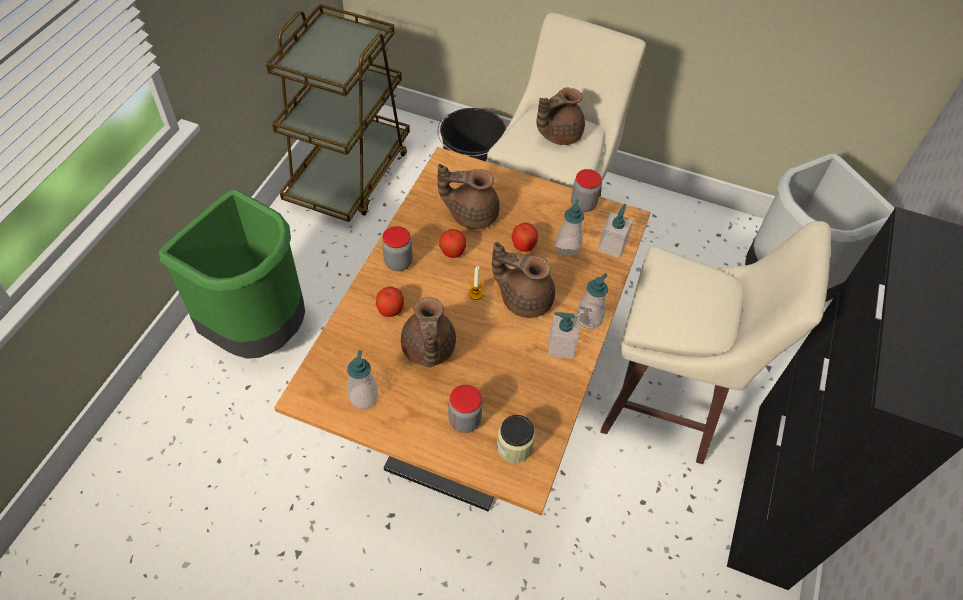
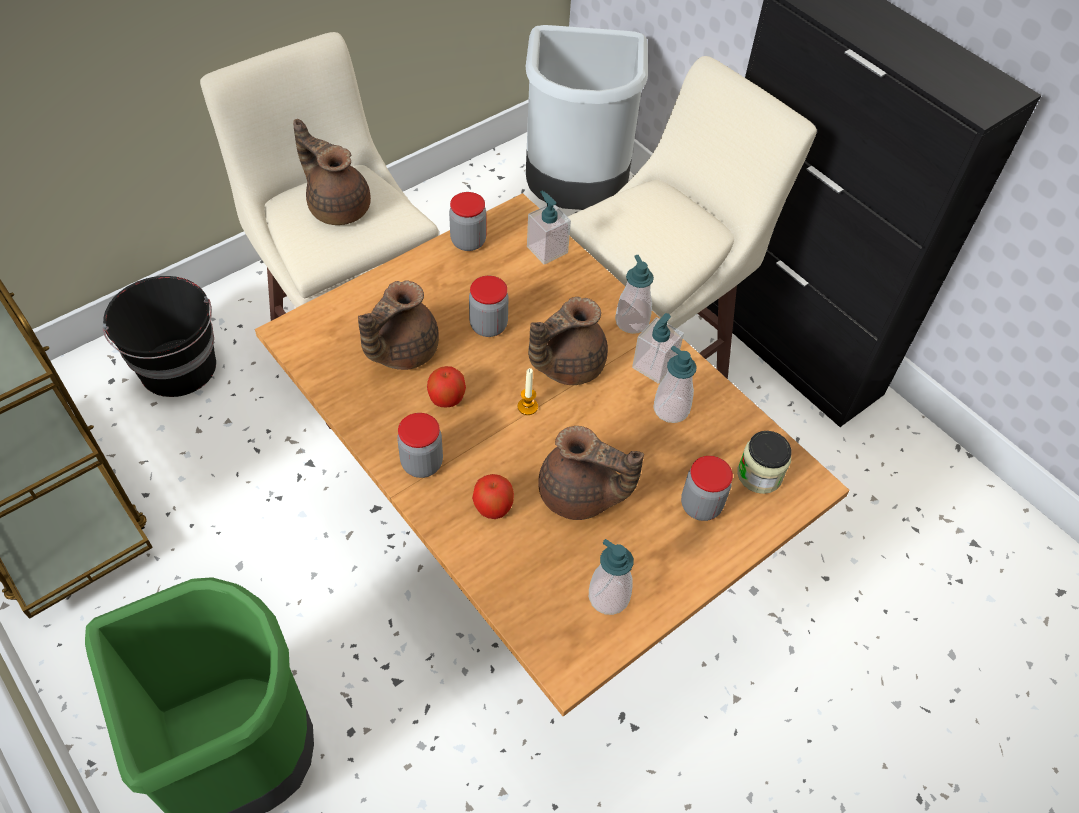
camera: 60 degrees left, 0 degrees up
apple [511,223,538,252] -> jar [469,276,509,337]
brown teapot [536,87,585,145] -> brown teapot turned 135 degrees clockwise [293,119,371,225]
soap dispenser [556,200,584,256] -> soap dispenser moved to [653,346,696,423]

